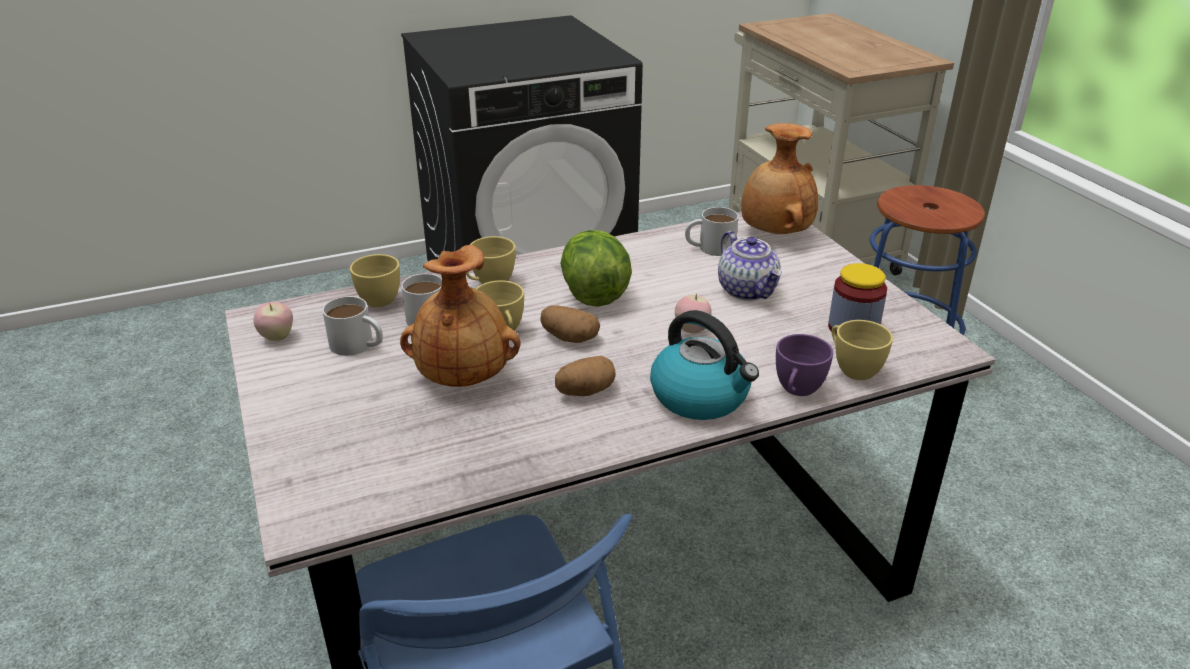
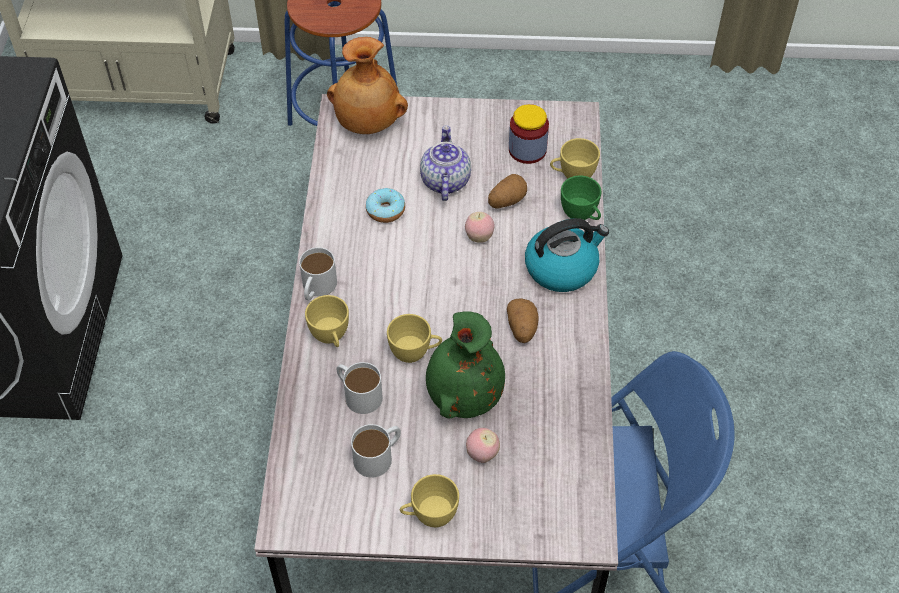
camera: 65 degrees left, 20 degrees up
apple [253,302,293,341] -> apple moved to [466,428,500,463]
yellow cup [350,254,400,308] -> yellow cup moved to [400,474,459,527]
brown vase [400,245,520,387] -> green vase [426,311,505,419]
potato [540,305,600,343] -> potato moved to [488,174,527,208]
lettuce [560,230,632,307] -> none
white mug [685,207,739,256] -> white mug moved to [299,247,337,300]
teapot [718,231,782,301] -> teapot turned 90 degrees counterclockwise [420,125,471,201]
purple cup [776,334,833,396] -> green cup [561,176,601,220]
none -> donut [366,188,405,223]

